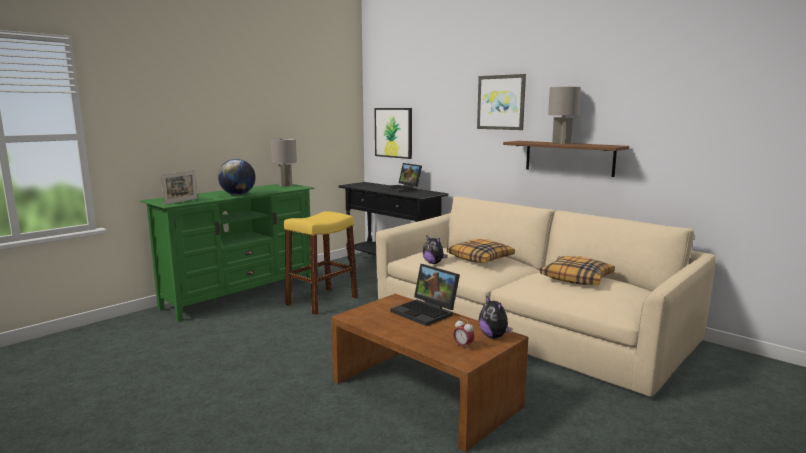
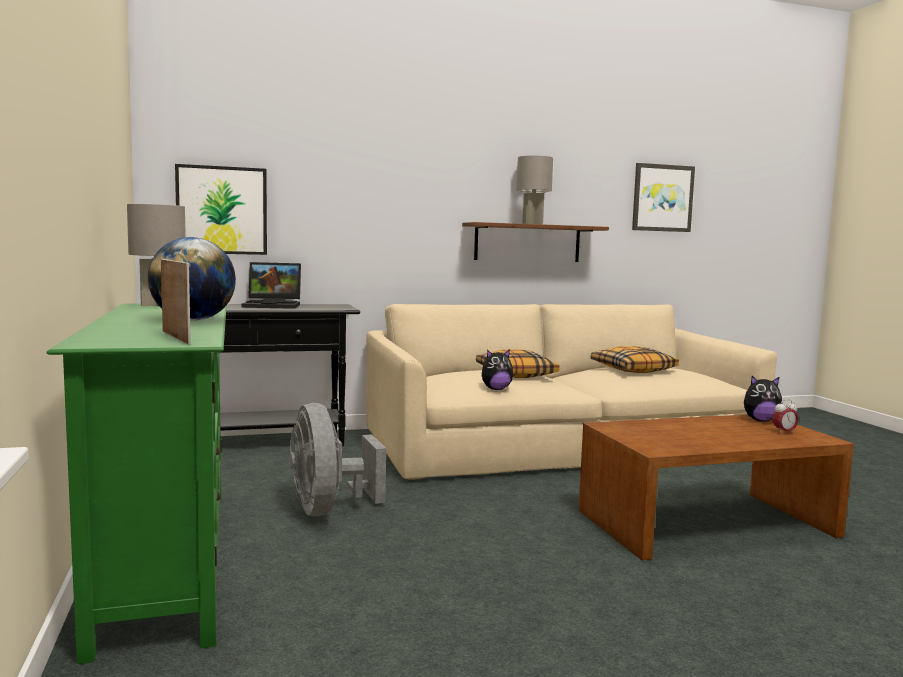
camera: 60 degrees left, 5 degrees down
yellow stool [284,211,358,315] -> grey fan [290,403,386,516]
laptop [391,264,460,326] -> none
picture [477,74,526,130] -> picture moved to [632,163,695,232]

